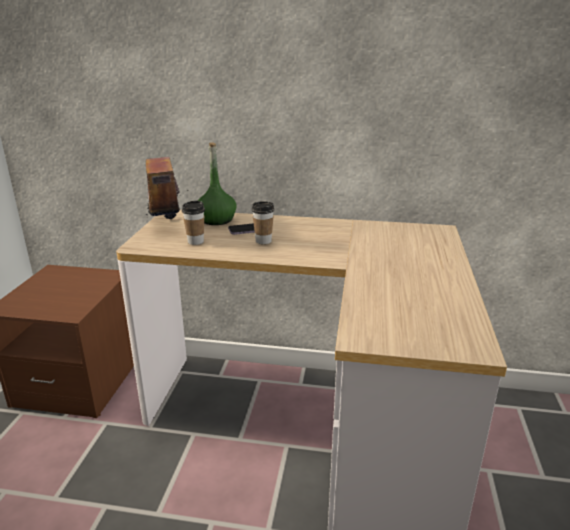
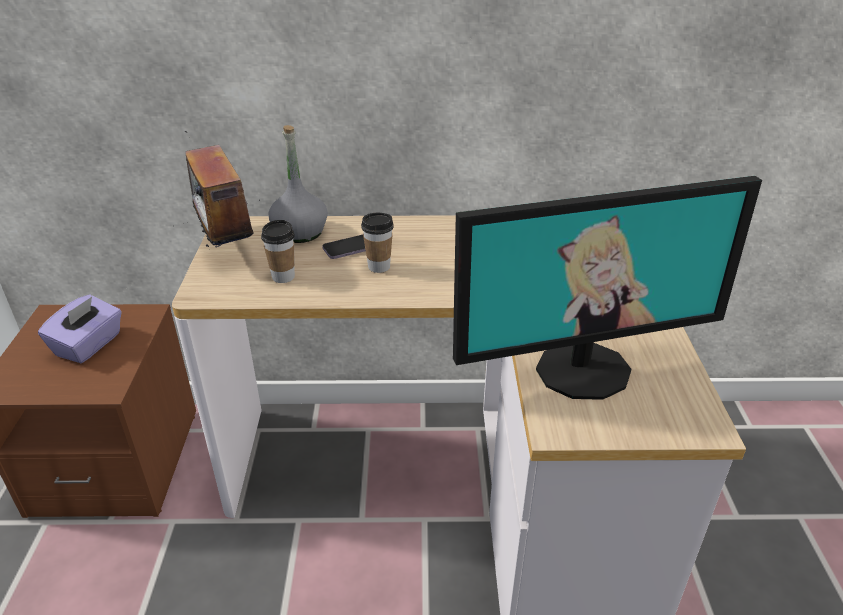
camera: 10 degrees left, 10 degrees up
green bottle [198,143,237,225] -> grey bottle [269,125,328,243]
none -> purple tissue box [38,294,122,363]
none -> monitor [453,176,762,400]

